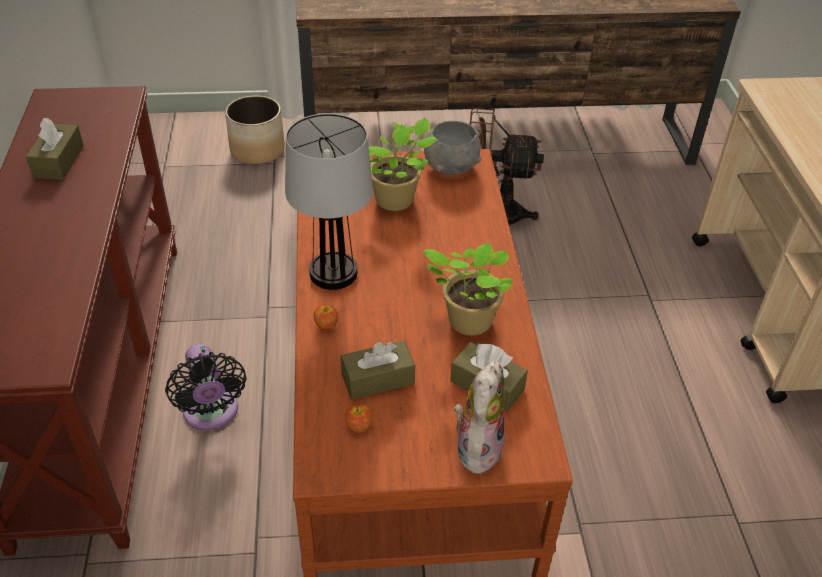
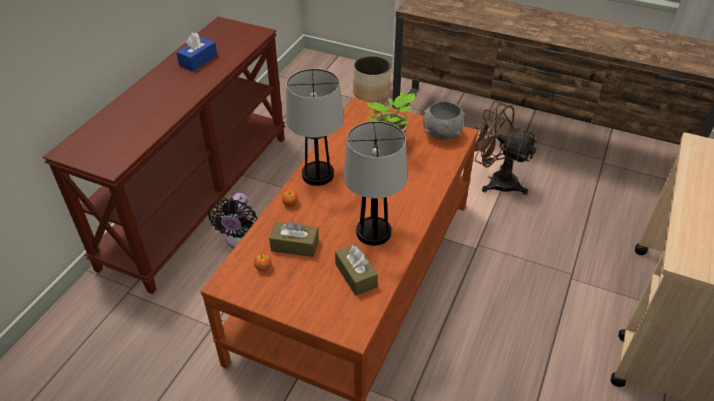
camera: 30 degrees right, 0 degrees up
brown tissue box [26,118,84,180] -> blue tissue box [176,32,217,71]
potted plant [423,242,513,335] -> table lamp [343,121,407,246]
plush toy [454,361,505,475] -> none

